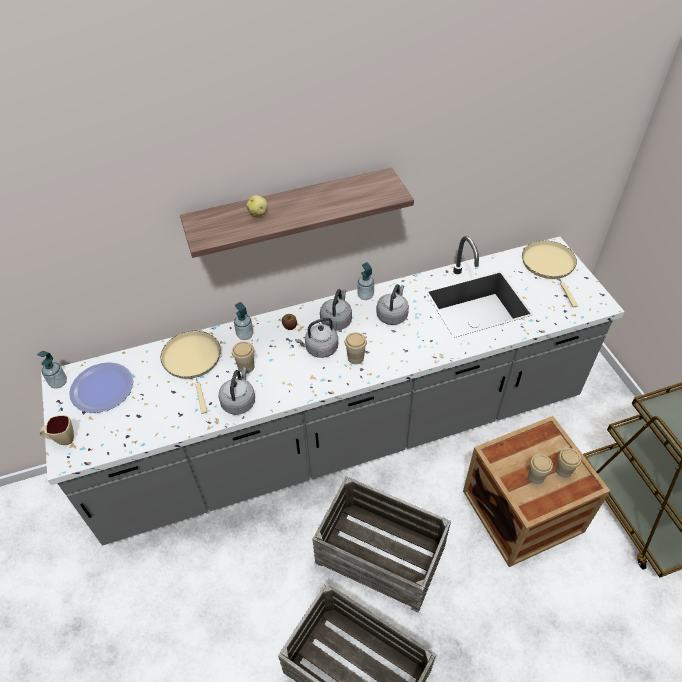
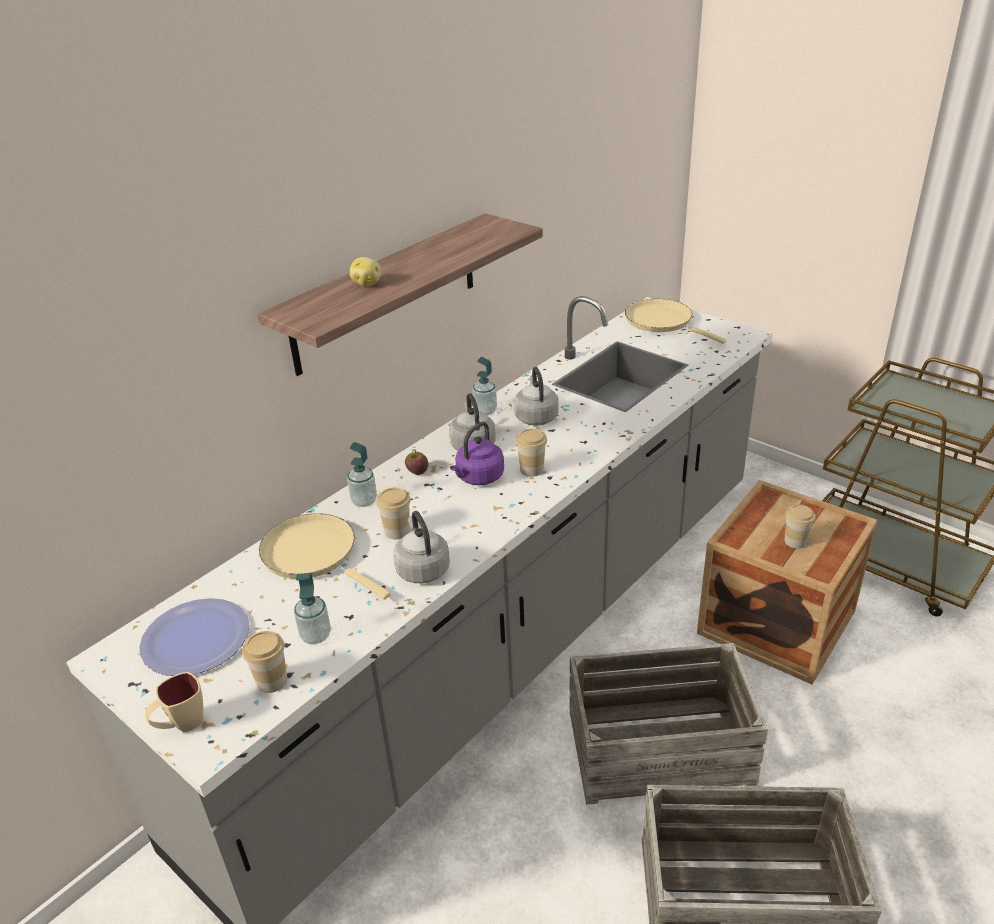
camera: 30 degrees left, 15 degrees down
soap dispenser [37,351,67,389] -> soap dispenser moved to [294,573,331,644]
grey kettle [295,317,338,358] -> purple kettle [450,421,504,485]
cup [556,448,581,478] -> cup moved to [242,631,287,693]

